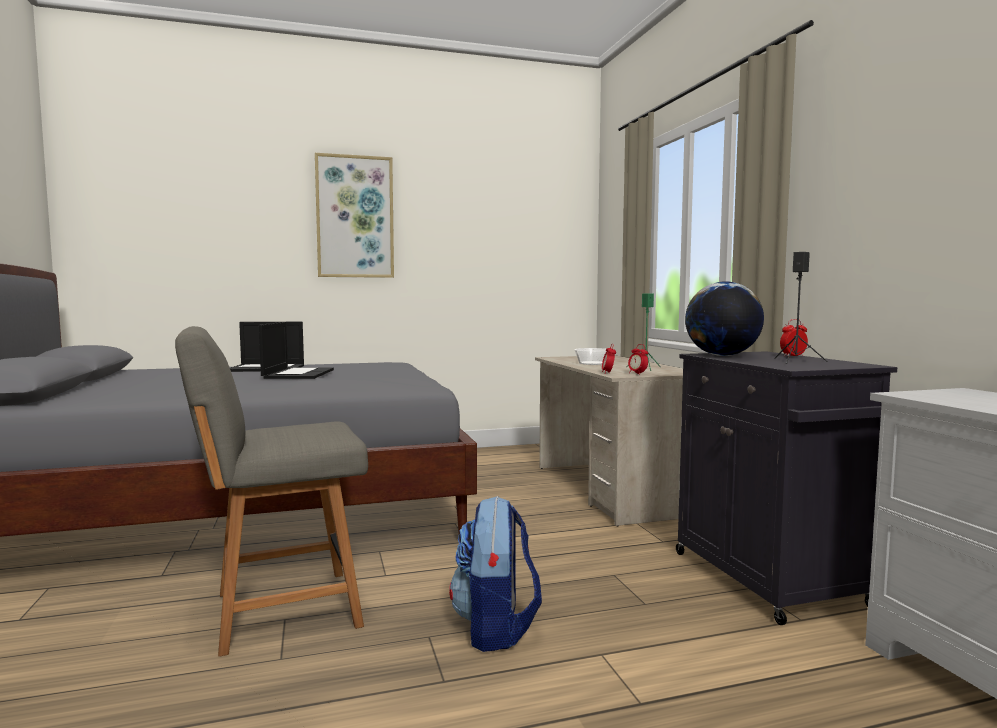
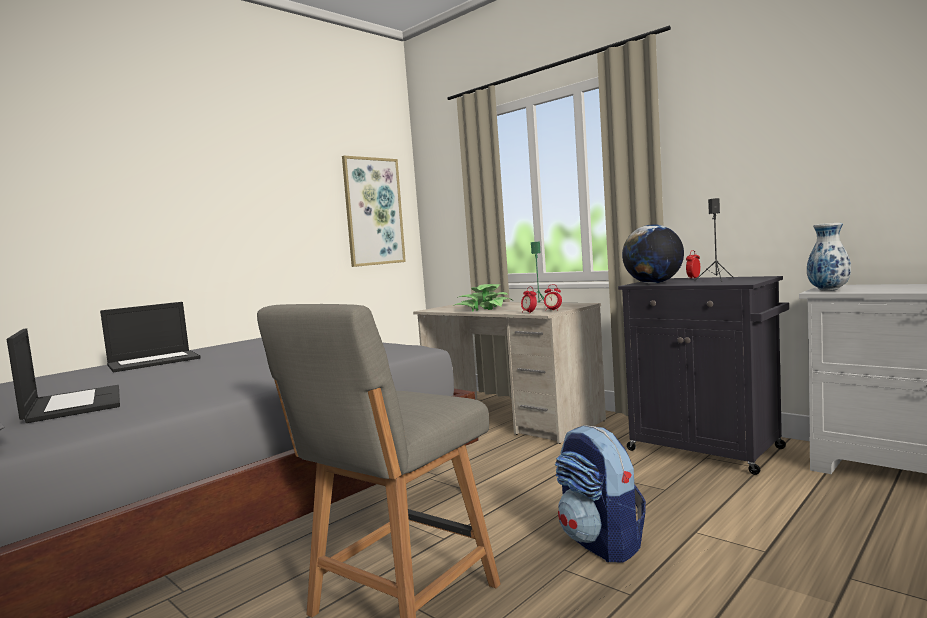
camera: 30 degrees left, 0 degrees up
laptop [259,322,334,379] -> laptop moved to [7,328,120,423]
picture [315,153,394,278] -> picture moved to [342,156,406,267]
bowl [574,348,607,365] -> potted plant [453,284,512,311]
none -> vase [807,223,851,291]

